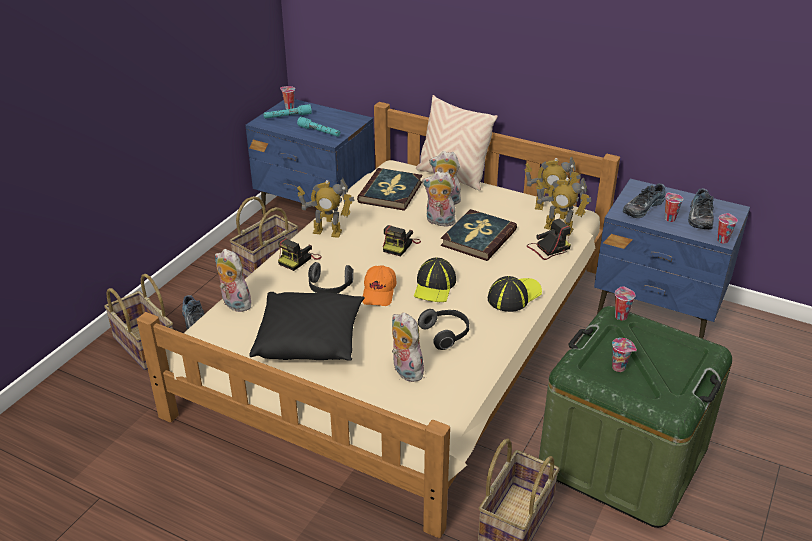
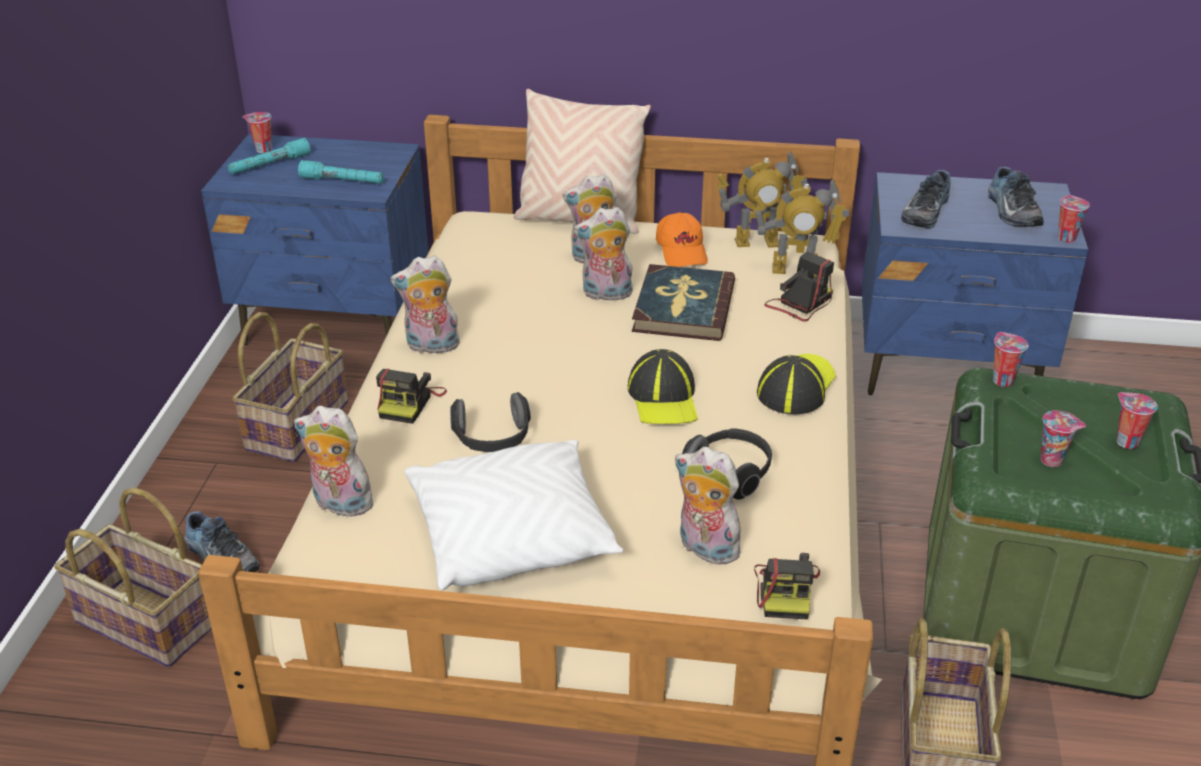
camera: 20 degrees left, 0 degrees up
black pillow [249,292,365,361] -> white pillow [405,439,624,590]
toy robot [297,178,354,238] -> plush toy [391,255,462,353]
book [357,168,422,211] -> none
orange cap [362,265,396,306] -> orange cap moved to [656,212,708,267]
camera [383,225,421,256] -> camera moved to [754,553,820,620]
cup [665,193,683,222] -> cup moved to [1117,392,1158,449]

